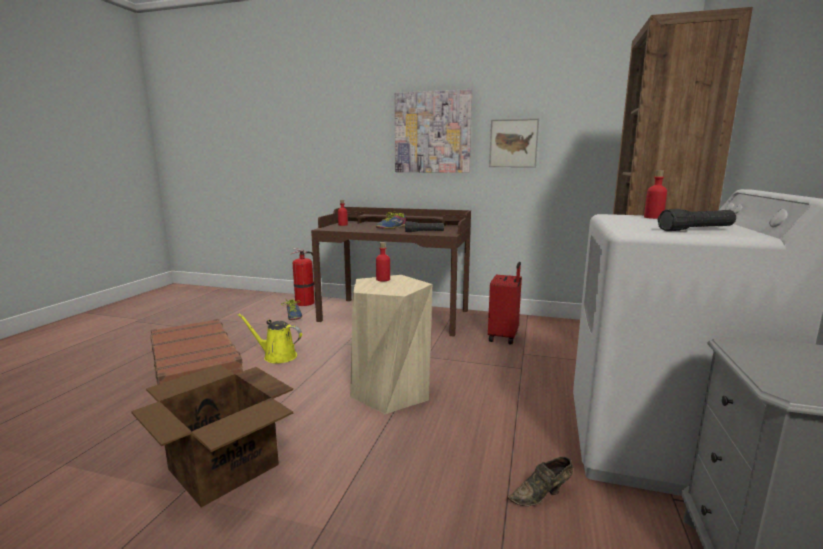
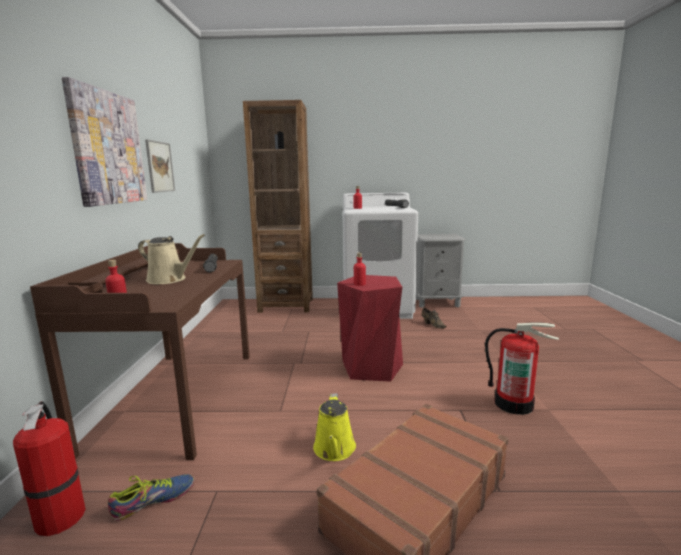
camera: 105 degrees left, 0 degrees up
cardboard box [131,364,293,507] -> fire extinguisher [485,322,559,415]
beige stool [350,275,432,414] -> red stool [337,275,403,382]
shoe [376,211,406,229] -> beige watering can [138,234,205,284]
red suitcase [488,262,522,345] -> none

